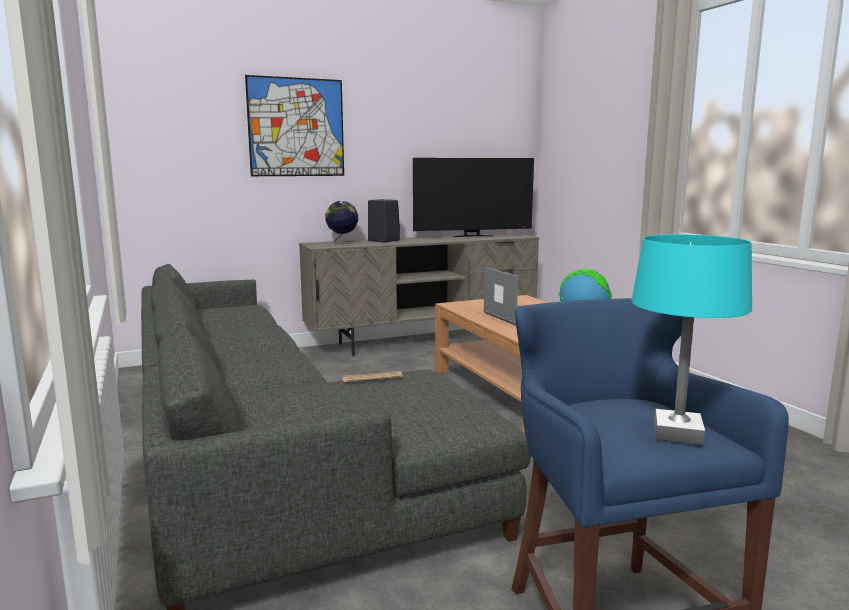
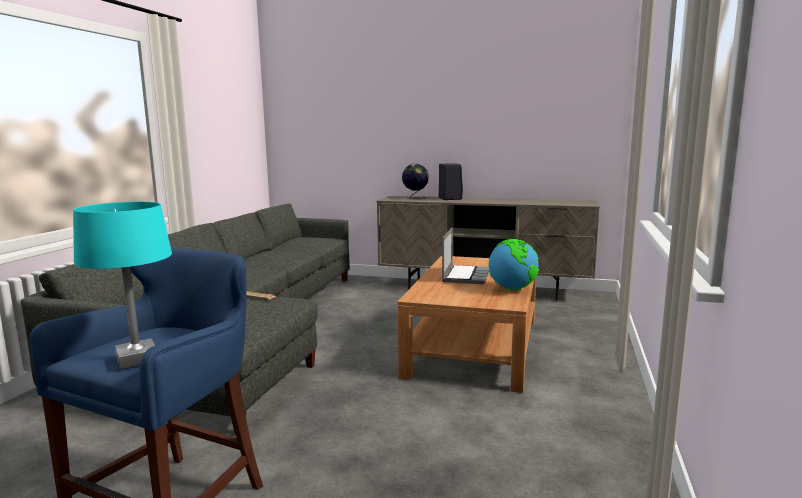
camera: 40 degrees right, 0 degrees up
picture [245,75,344,176] -> none
television [413,158,534,237] -> none

